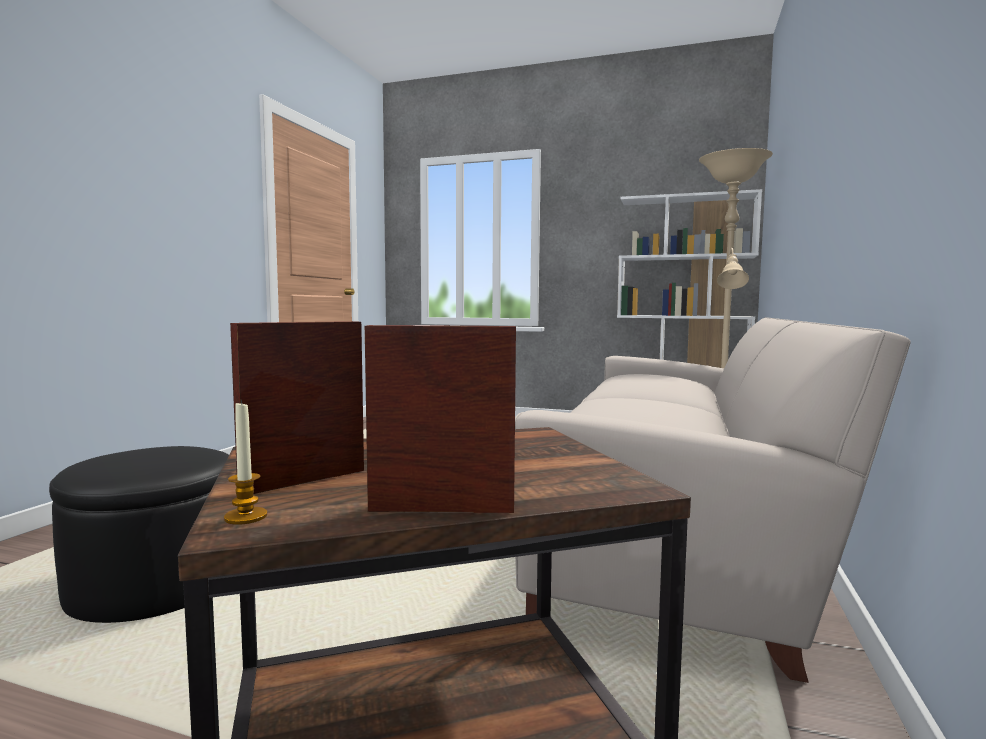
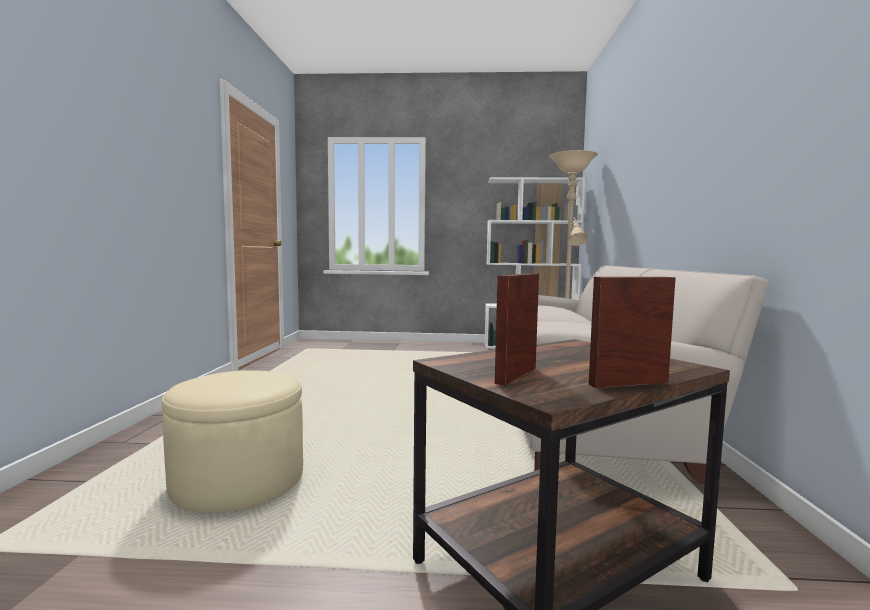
camera: 15 degrees left, 0 degrees up
black ottoman [49,446,229,623] -> beige ottoman [162,370,303,513]
candle [224,400,267,525] -> none

